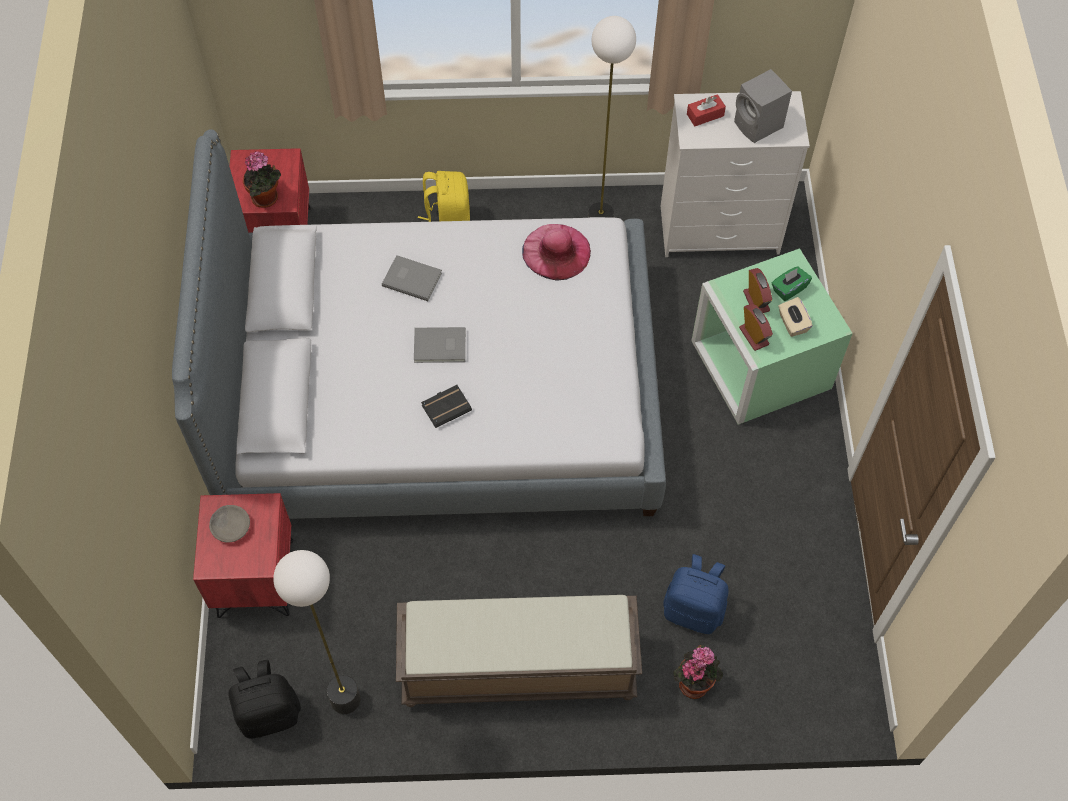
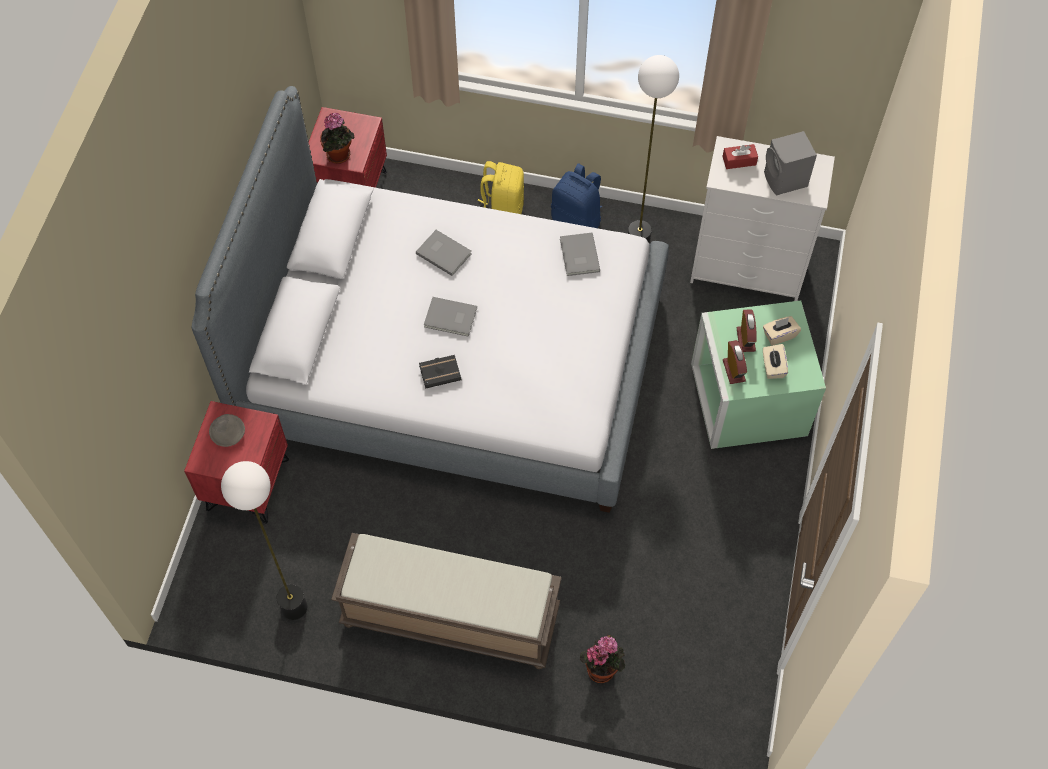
camera: 15 degrees right, 0 degrees up
black backpack [228,660,301,739] -> none
pink hat [522,224,591,280] -> grey book [560,233,600,276]
blue backpack [663,554,729,634] -> blue backpack moved to [551,164,602,228]
green tissue box [772,266,812,301] -> beige tissue box [763,316,801,346]

